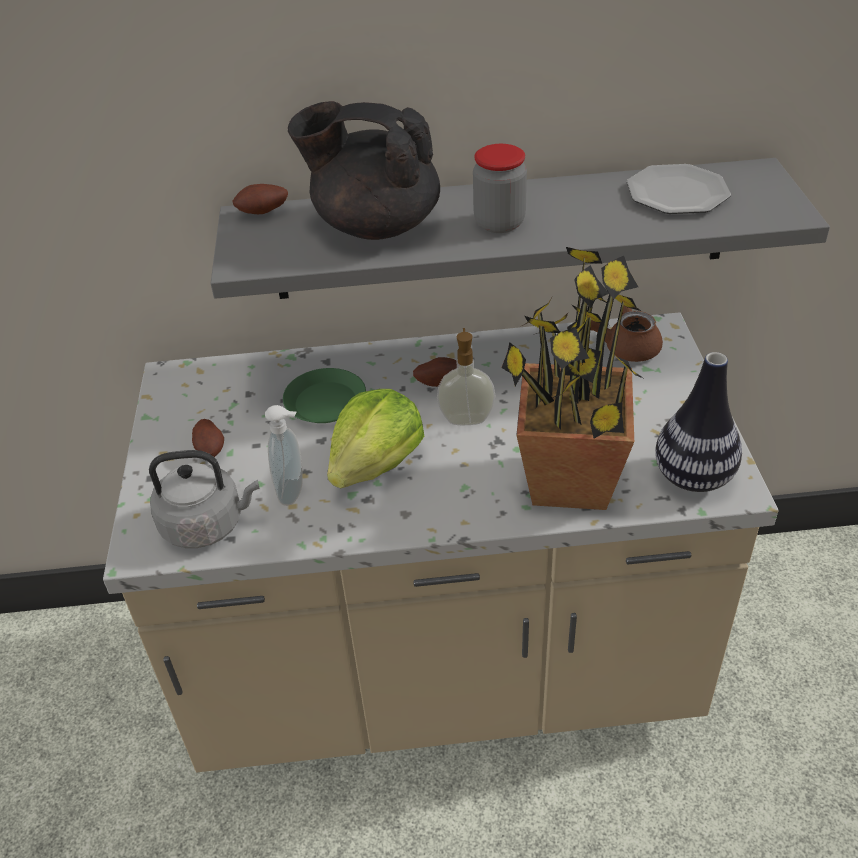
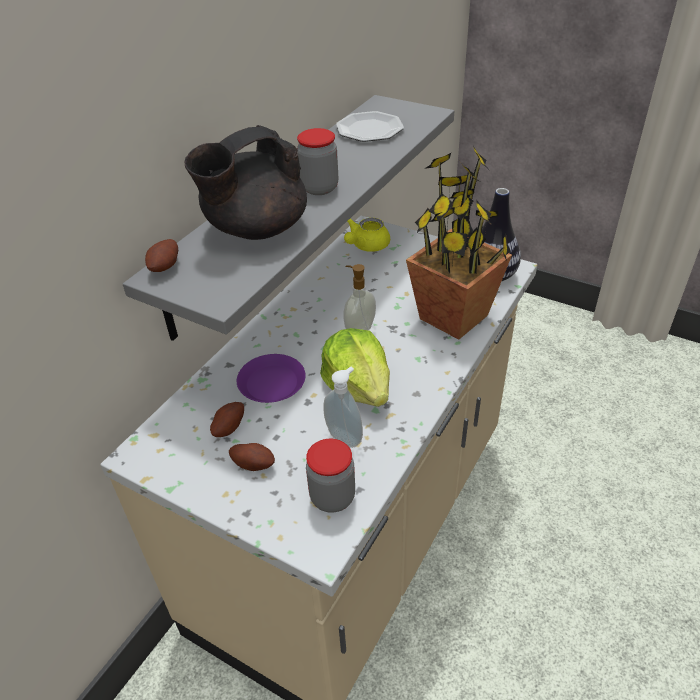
camera: 55 degrees left, 0 degrees up
grey kettle [149,450,260,548] -> jar [306,439,355,513]
green plate [283,368,366,423] -> purple plate [237,354,306,403]
potato [413,357,457,387] -> potato moved to [210,402,244,437]
brown teapot [590,305,663,362] -> yellow teapot [344,218,390,252]

